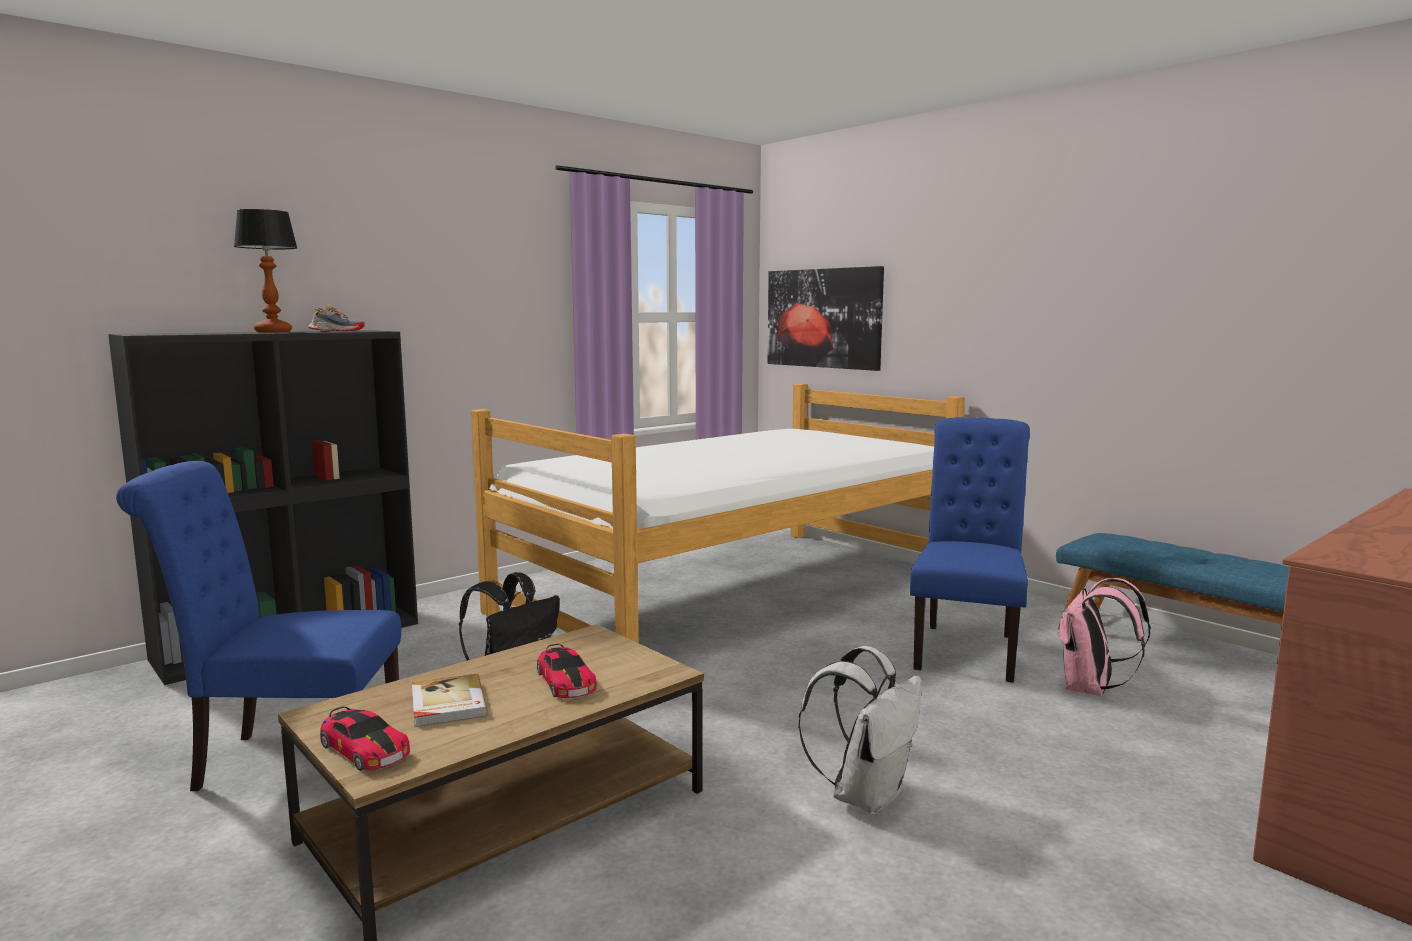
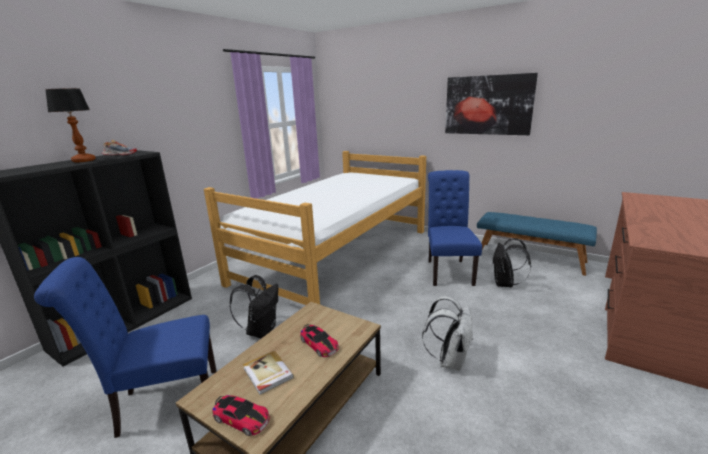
camera: 15 degrees left, 10 degrees up
picture [767,266,884,371] -> picture moved to [445,73,538,135]
pink backpack [1058,578,1151,696] -> black backpack [493,238,531,287]

